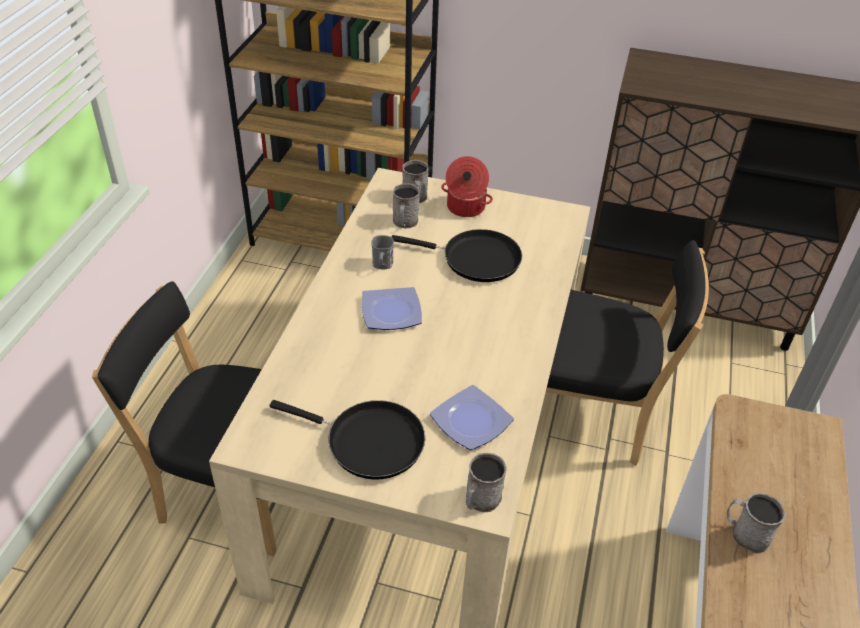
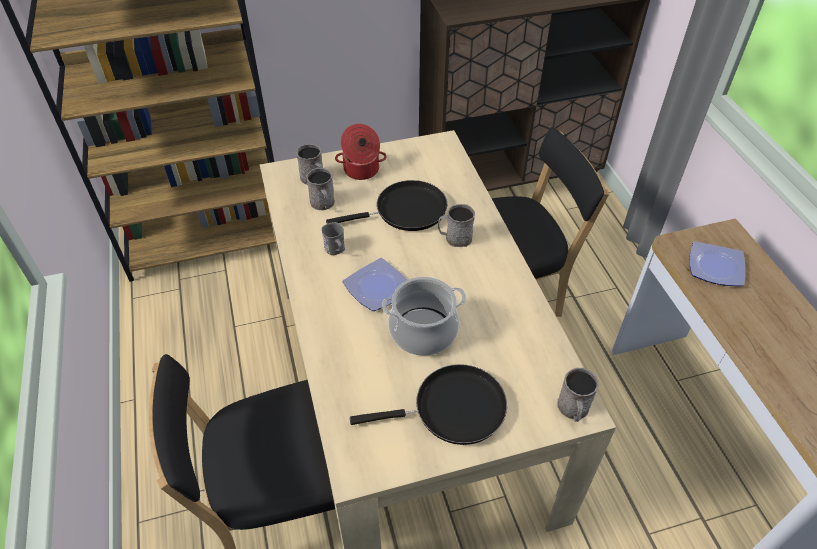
camera: 30 degrees left, 5 degrees up
plate [430,385,514,450] -> plate moved to [689,241,746,286]
grey mug [727,493,786,553] -> grey mug moved to [438,204,475,247]
none -> cooking pot [382,277,466,356]

